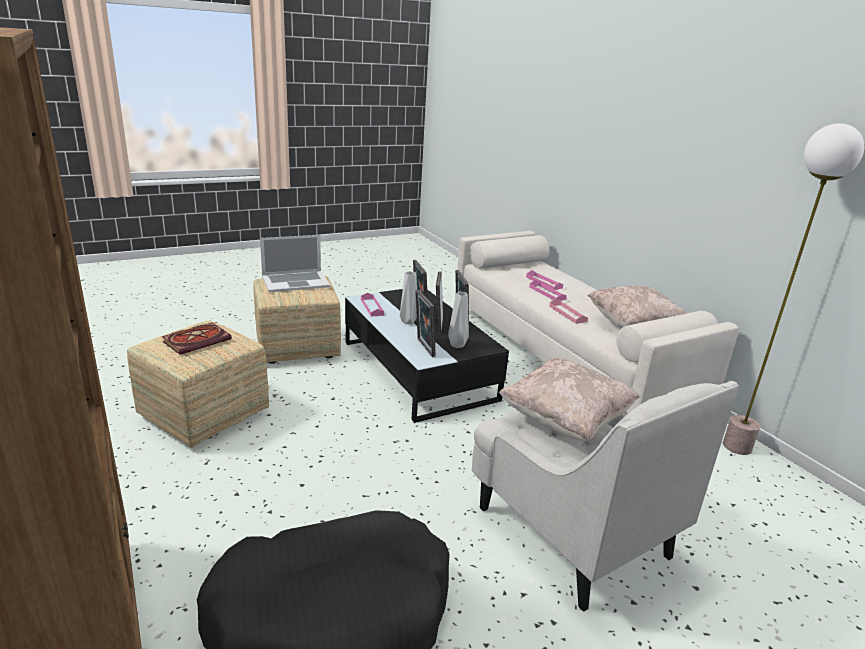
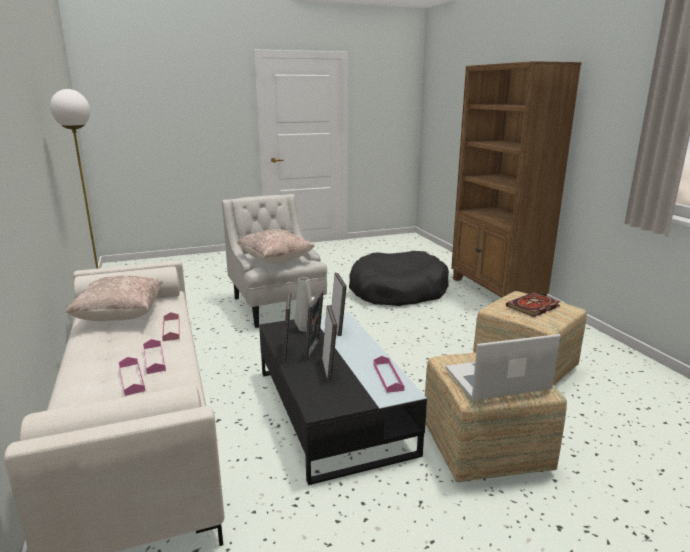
camera: 170 degrees left, 5 degrees down
grey vase [400,271,417,324] -> none

